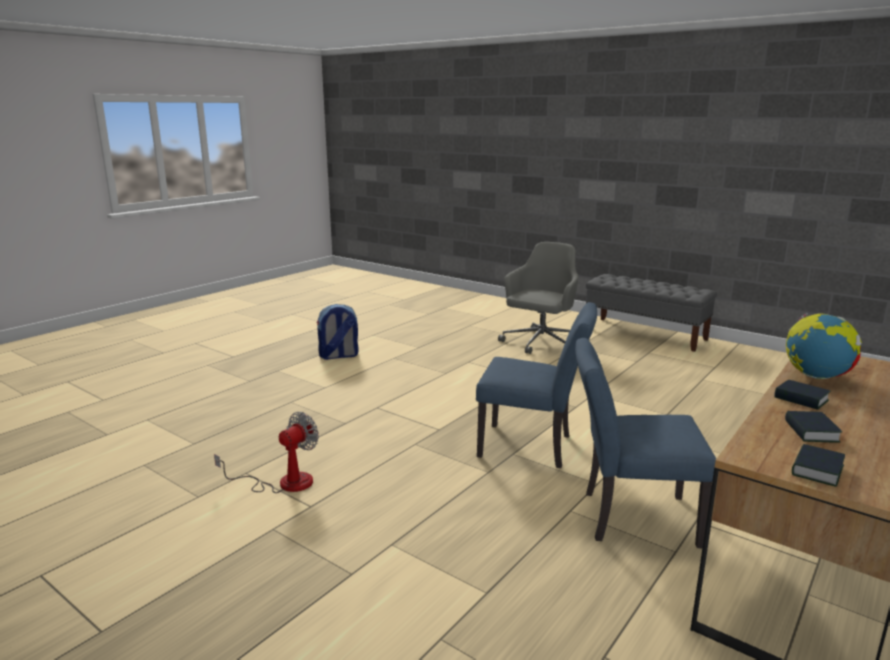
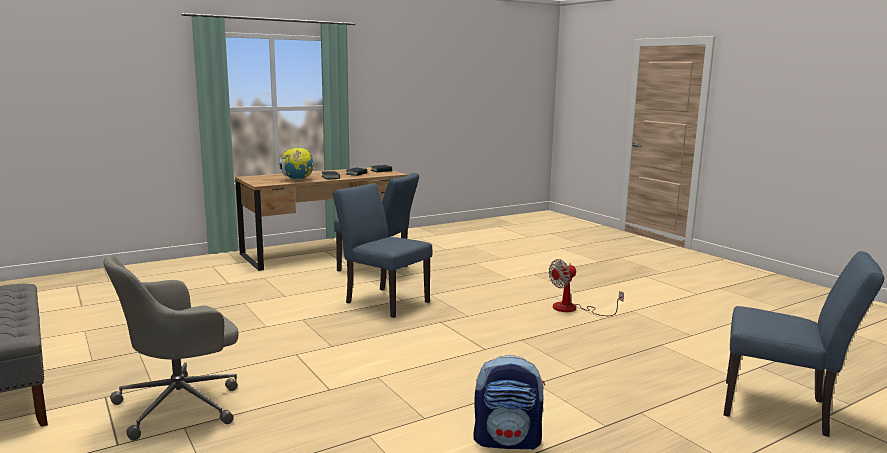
camera: 160 degrees left, 5 degrees down
none -> blue chair [724,251,884,437]

